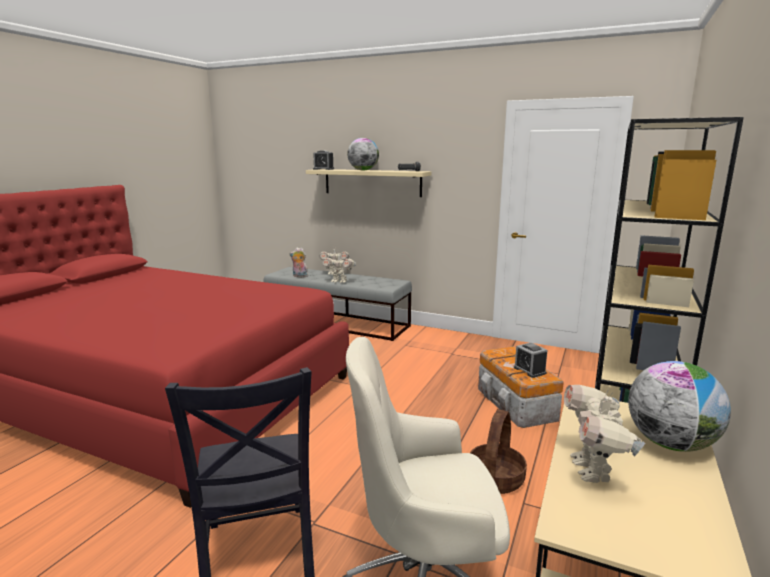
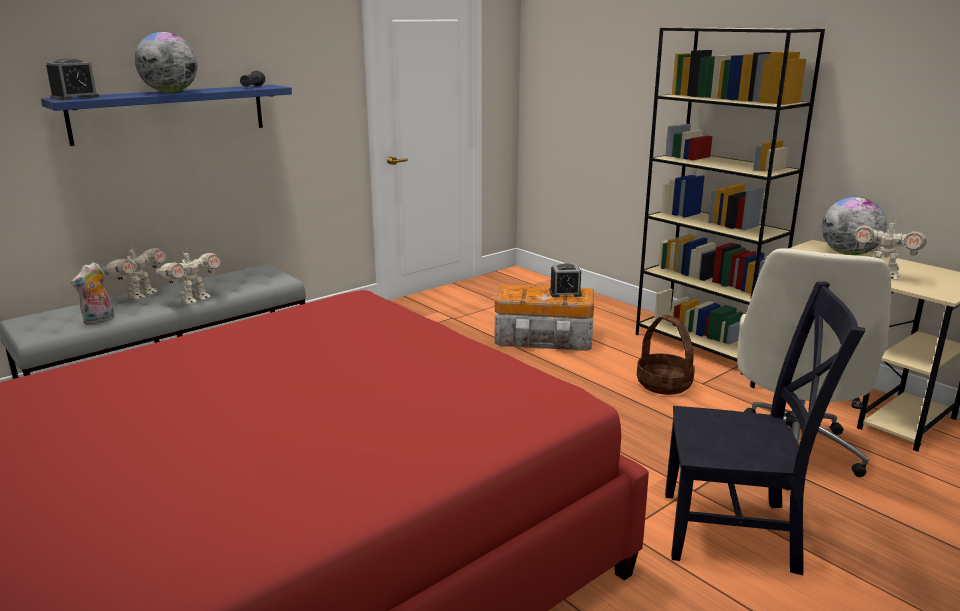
camera: 65 degrees left, 5 degrees up
beige shelf [306,169,431,197] -> blue shelf [41,85,292,146]

